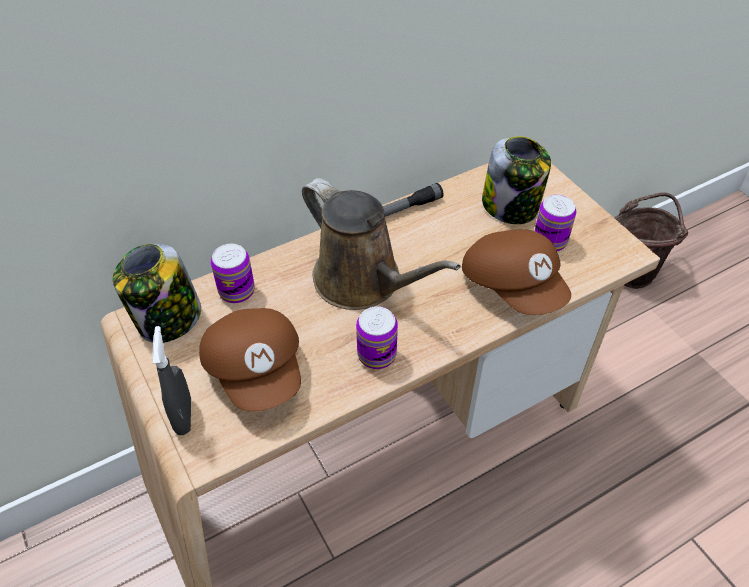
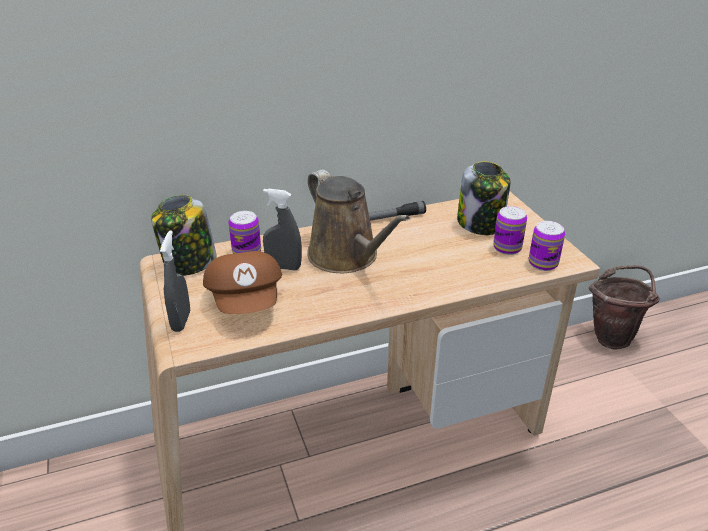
camera: 10 degrees right, 15 degrees down
can [356,306,398,369] -> can moved to [529,221,565,271]
brown cap [462,229,571,315] -> none
none -> grey spray bottle [263,189,302,270]

